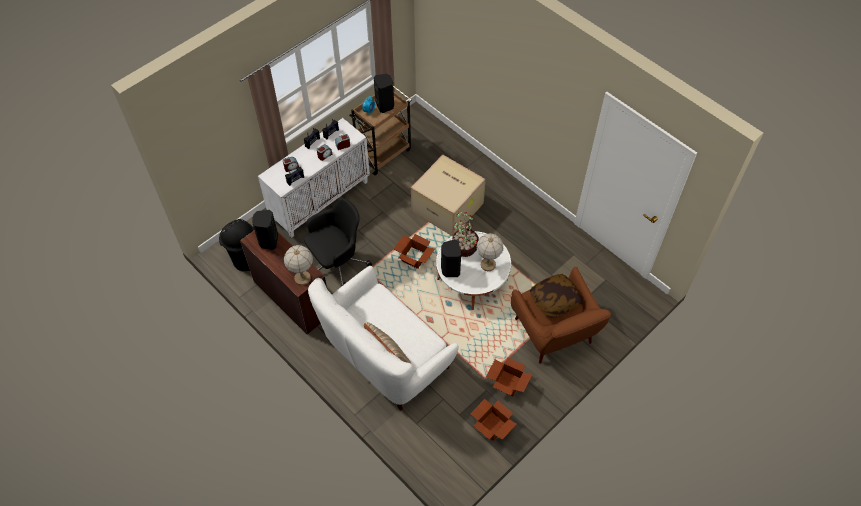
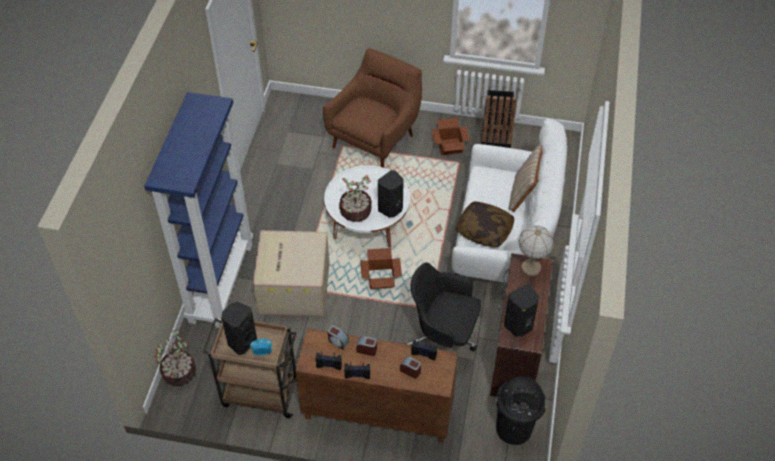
camera: 125 degrees left, 5 degrees down
white cabinet [258,118,370,238] -> brown cabinet [295,328,458,443]
cardboard box [470,399,517,441] -> black trash can [481,90,517,148]
table lamp [477,234,503,271] -> none
pillow [530,274,583,318] -> pillow moved to [457,201,514,247]
none -> blue bookcase [144,92,253,328]
none -> potted plant [154,329,196,386]

